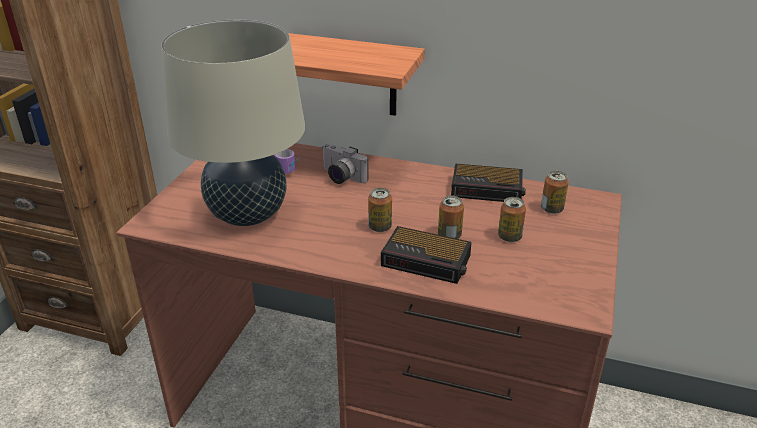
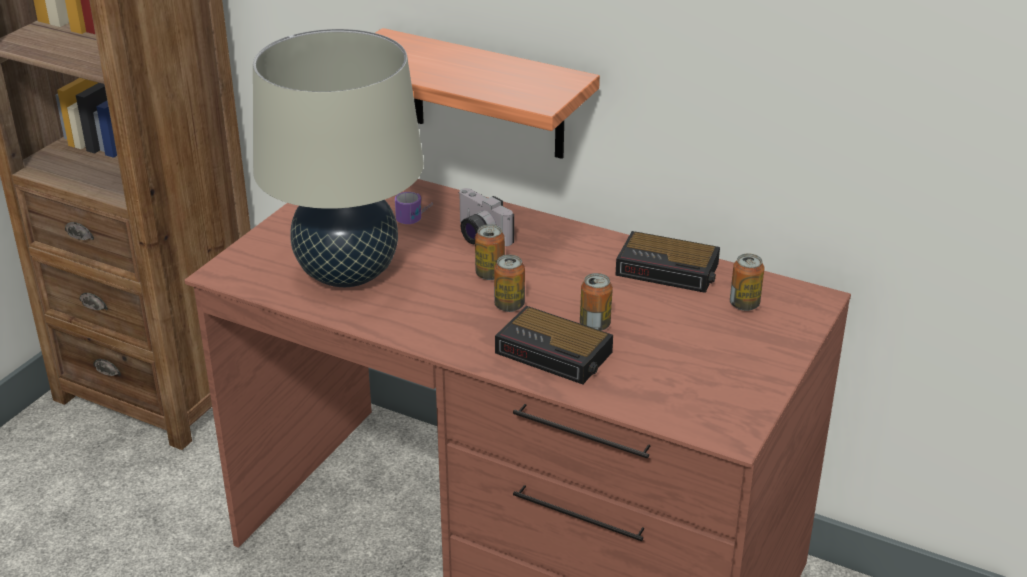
camera: 10 degrees right, 0 degrees up
can [498,197,526,242] -> can moved to [475,224,505,280]

